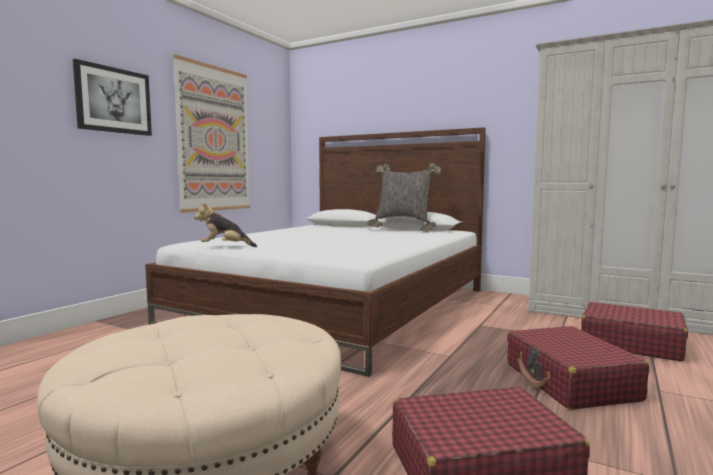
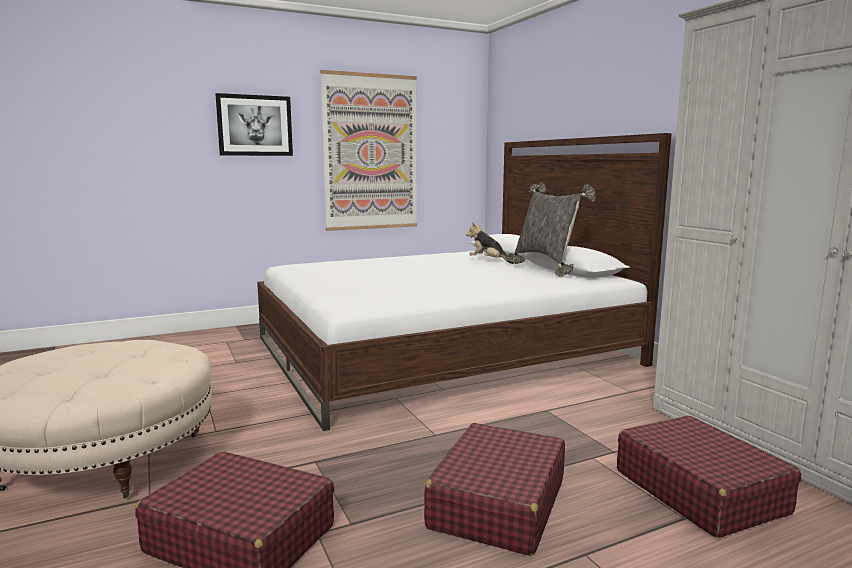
camera: 35 degrees right, 5 degrees up
plush toy [194,202,257,247] -> plush toy moved to [466,222,514,264]

